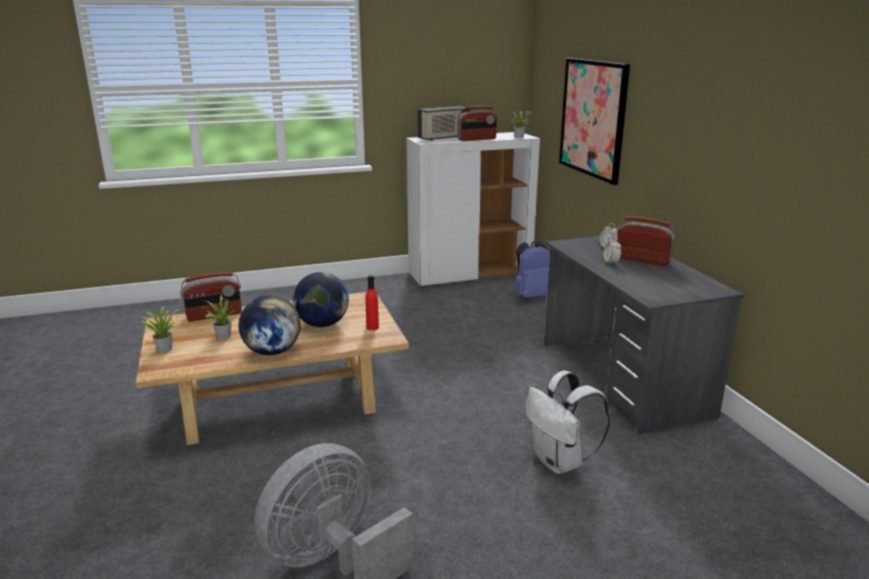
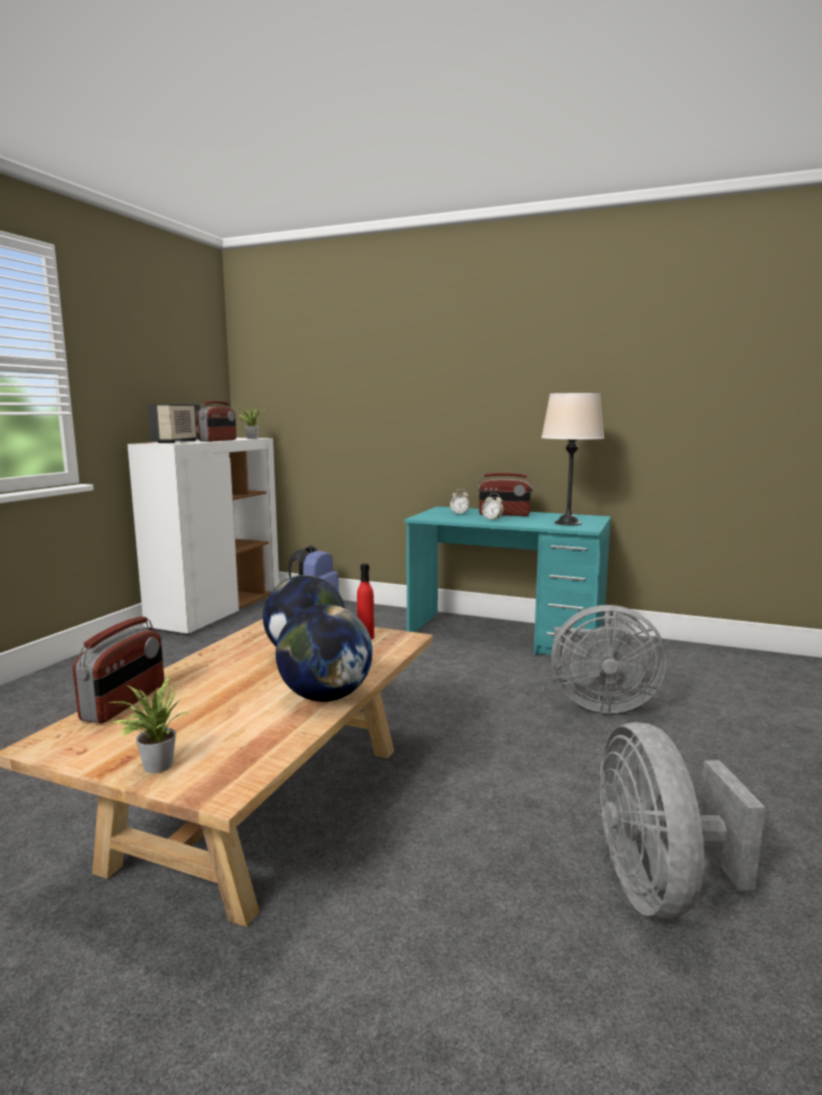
camera: 50 degrees left, 10 degrees down
potted plant [202,295,236,340] -> none
white backpack [526,370,610,474] -> grey fan [551,605,666,713]
grey desk [544,236,744,434] -> turquoise desk [404,506,611,655]
picture [559,58,630,185] -> none
radio [617,216,676,266] -> radio turned 150 degrees counterclockwise [478,473,533,516]
none -> beige table lamp [541,393,604,526]

